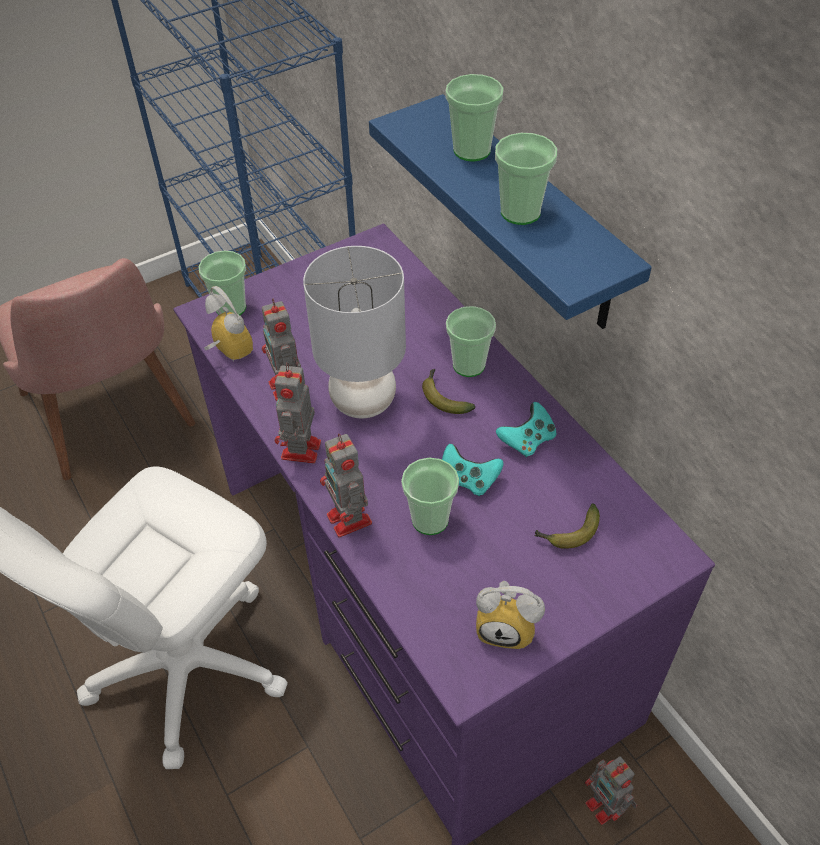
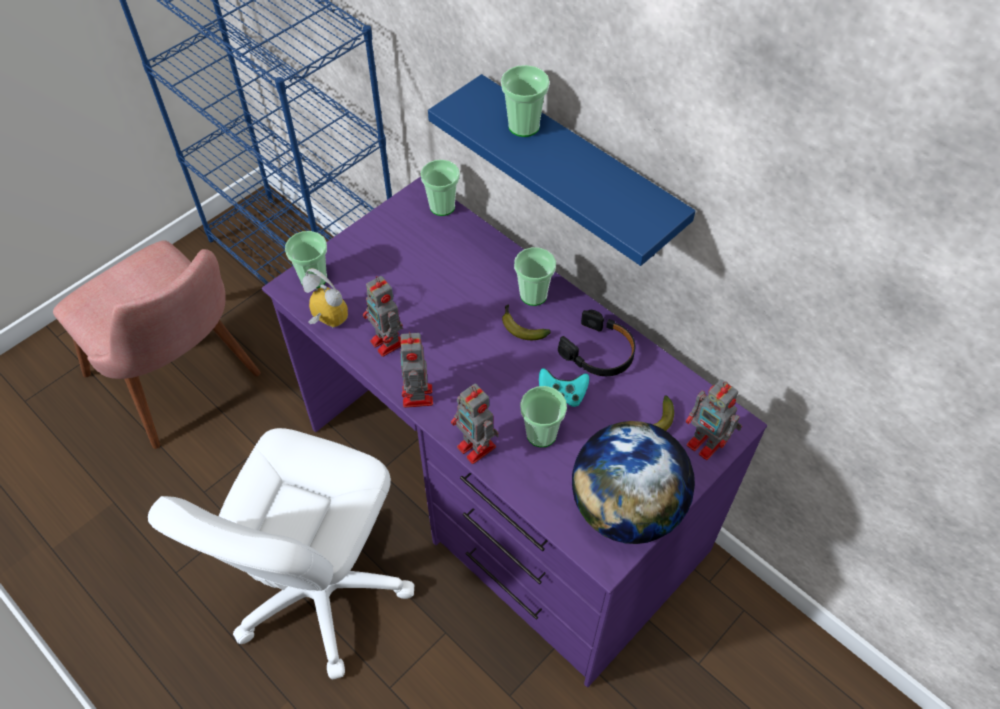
camera: 15 degrees left, 5 degrees up
grey table lamp [303,246,406,418] -> none
alarm clock [476,581,545,649] -> globe [572,421,695,544]
cup [495,133,557,225] -> cup moved to [421,160,460,216]
turquoise game controller [496,402,557,457] -> black headphones [558,310,636,376]
toy robot [585,757,637,825] -> toy robot moved to [686,379,742,460]

